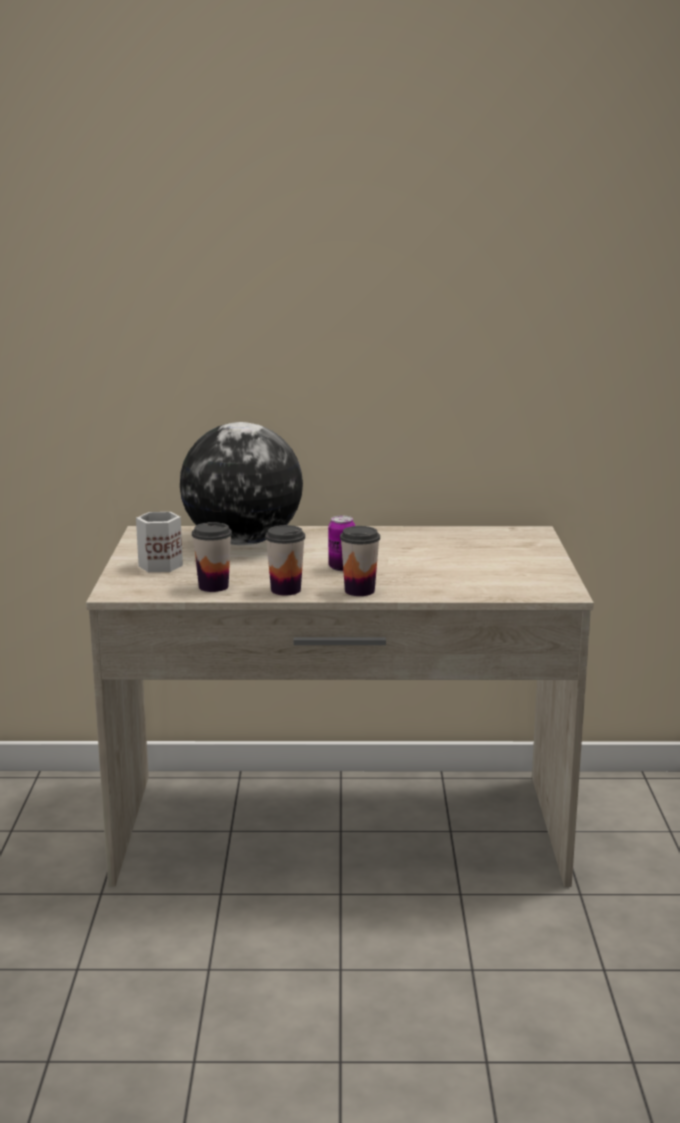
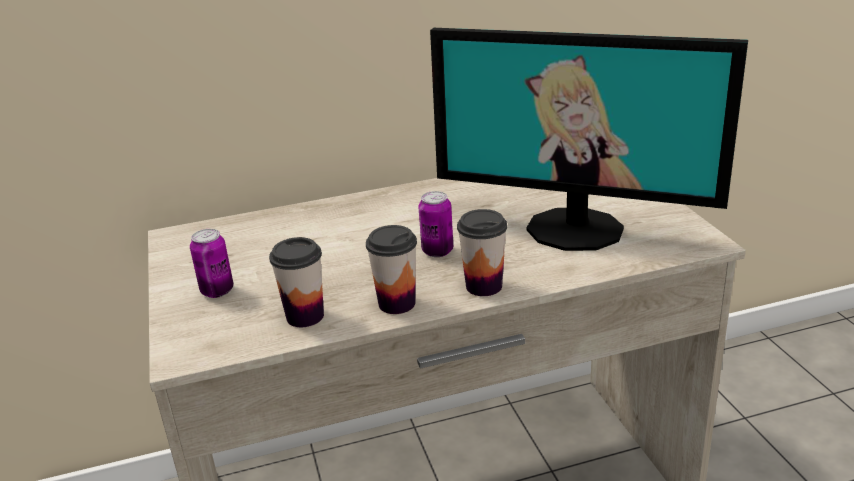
camera: 15 degrees left, 10 degrees up
white mug [136,512,183,572] -> can [190,229,233,298]
globe [180,422,303,545] -> none
none -> monitor [430,28,748,251]

